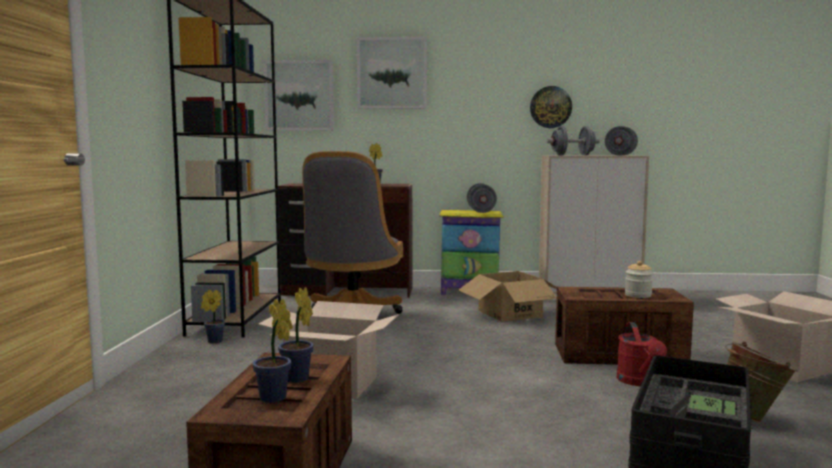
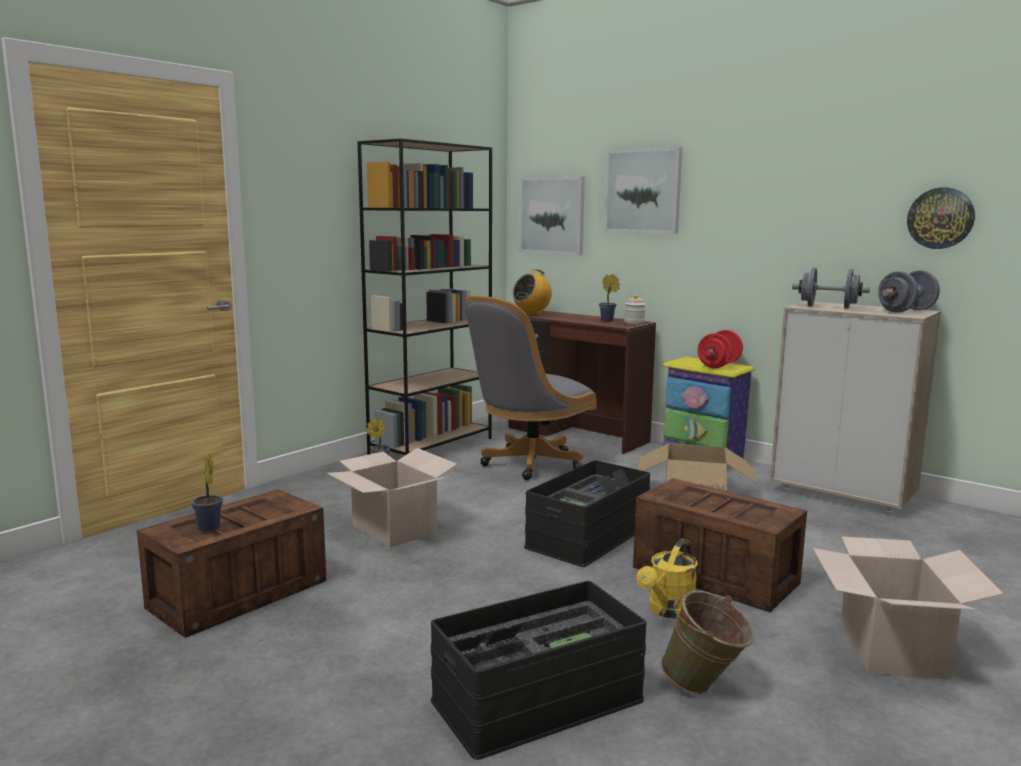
camera: 35 degrees right, 5 degrees up
potted plant [278,287,314,383] -> none
grey dumbbell [467,183,497,213] -> red dumbbell [697,330,743,368]
wall clock [530,86,572,128] -> wall clock moved to [907,187,975,249]
red watering can [617,322,667,386] -> yellow watering can [637,539,697,619]
jar [625,261,653,298] -> jar moved to [624,295,646,324]
none -> radio [513,269,552,315]
none -> black storage box [524,460,650,567]

